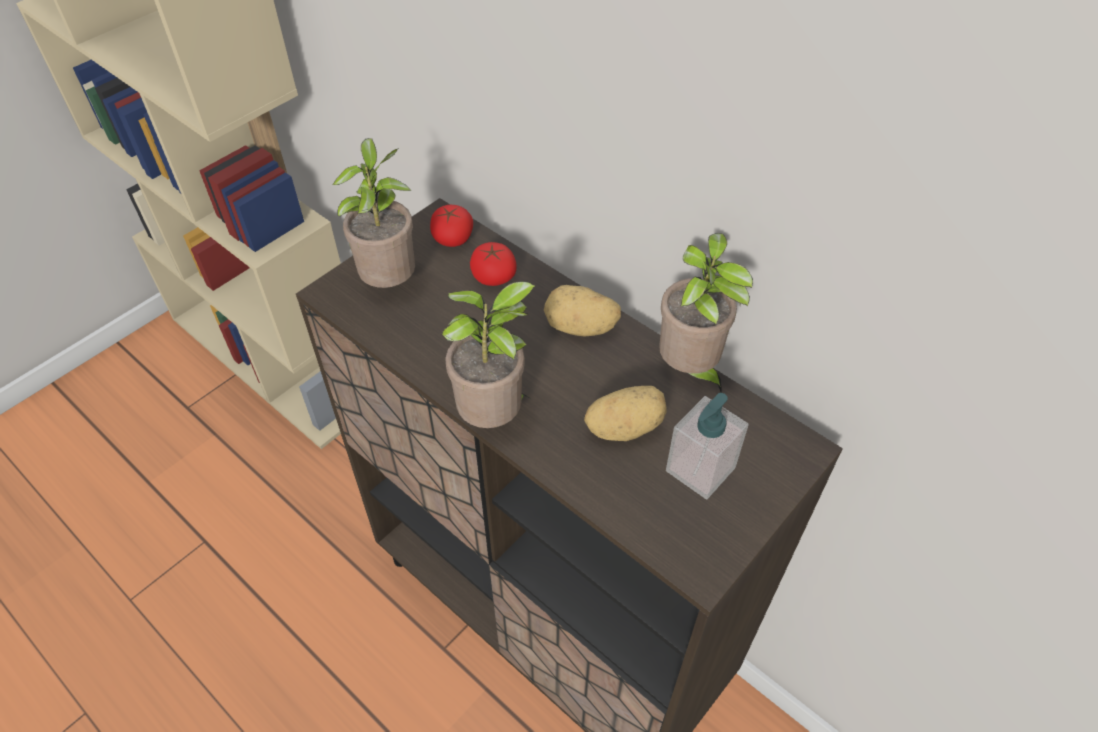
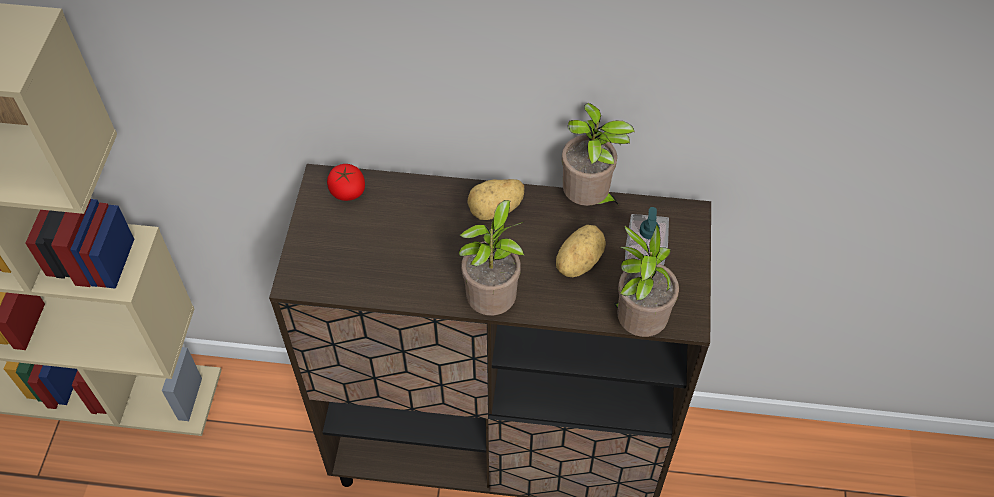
camera: 35 degrees left, 5 degrees up
potted plant [332,138,415,288] -> potted plant moved to [614,225,679,337]
tomato [470,242,517,286] -> none

